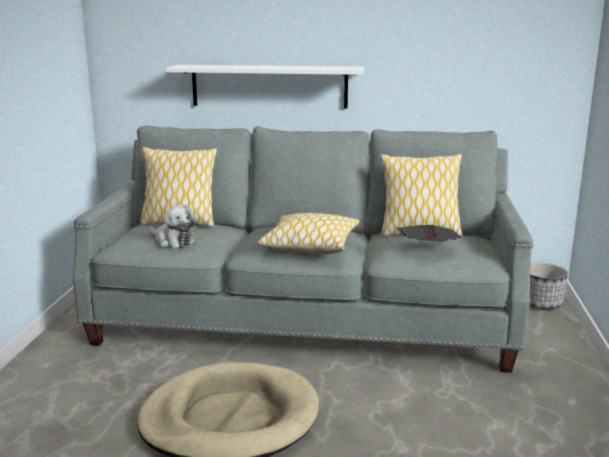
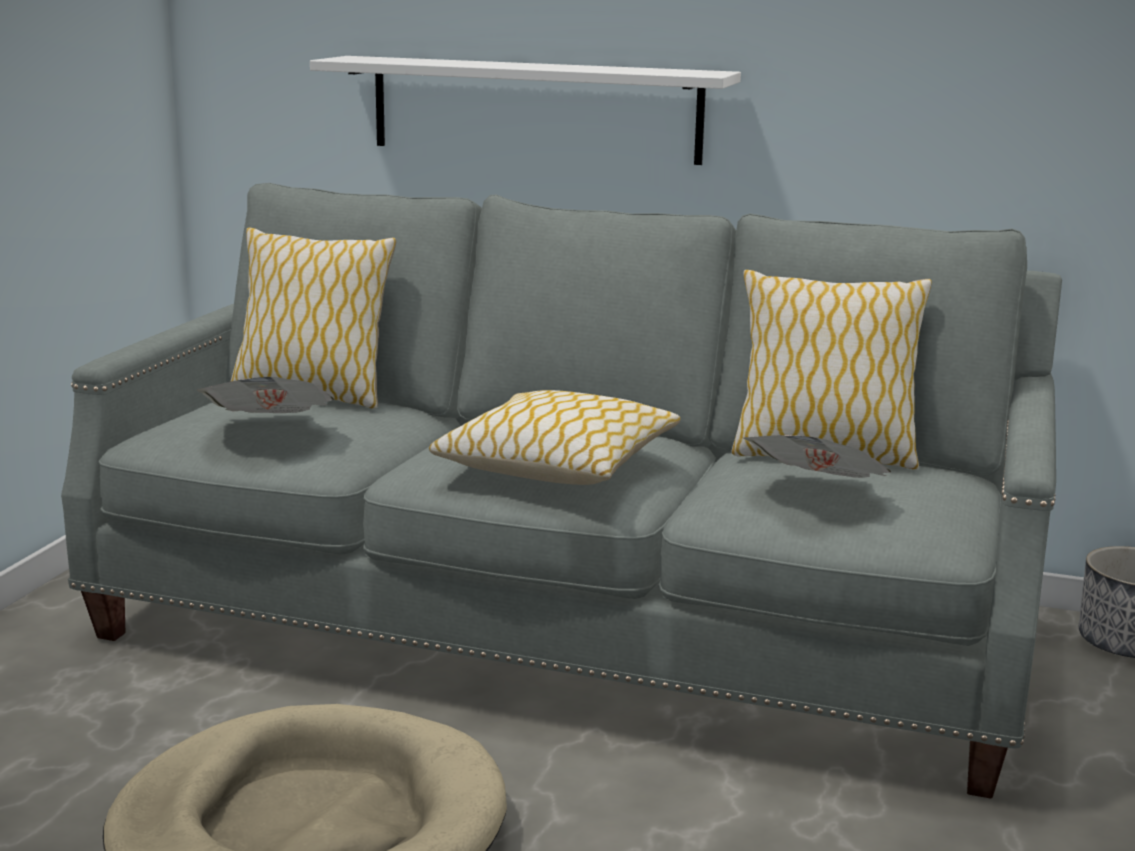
camera: 10 degrees right, 0 degrees up
plush toy [149,205,195,248] -> newspaper [197,377,334,413]

